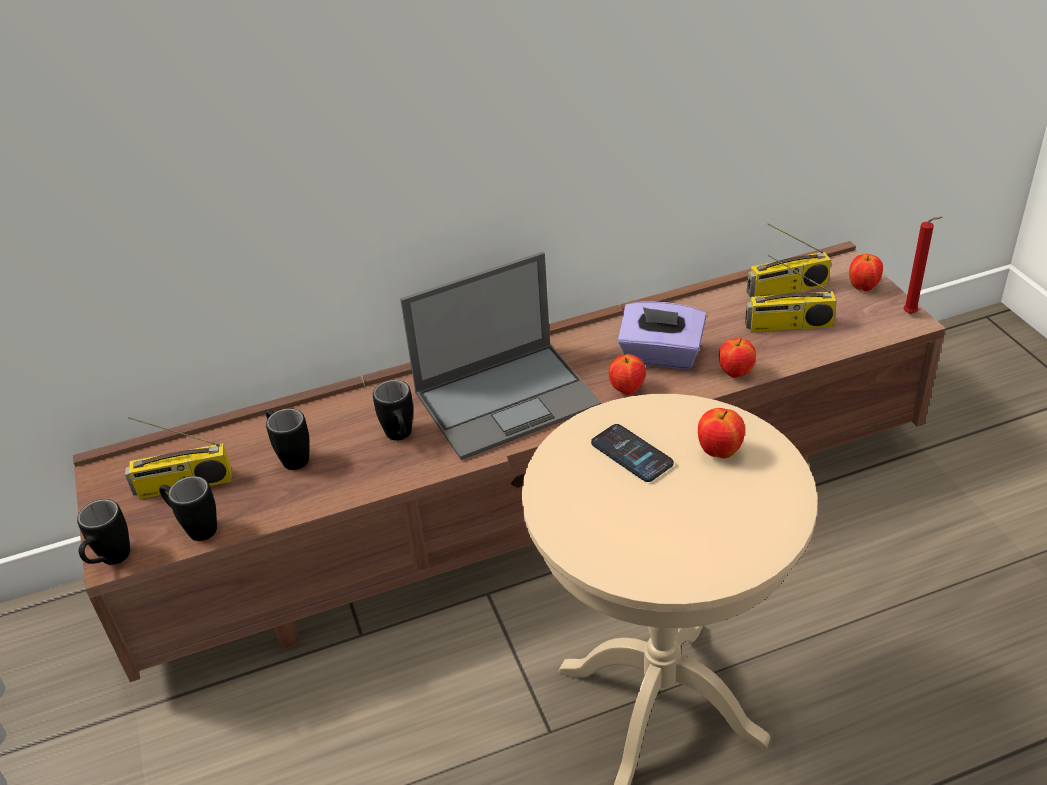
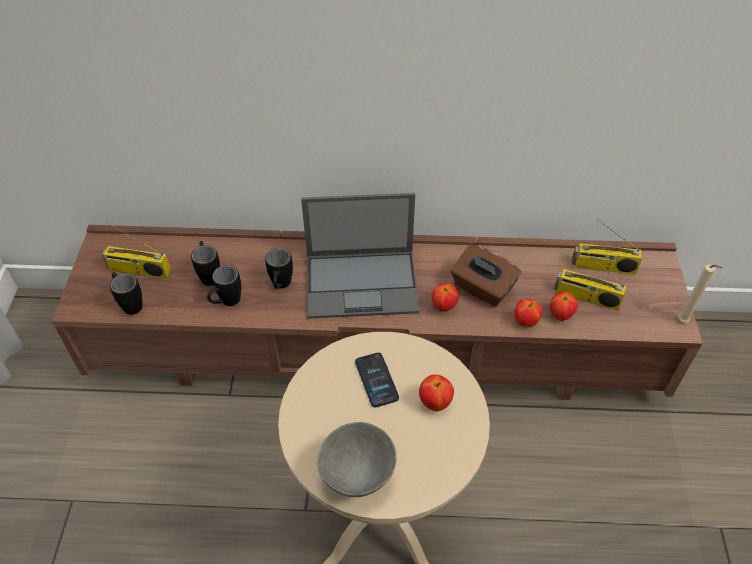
camera: 20 degrees right, 10 degrees up
black mug [77,499,130,565] -> black mug moved to [207,265,241,306]
purple tissue box [618,301,707,369] -> brown tissue box [451,244,521,307]
apple [849,254,883,291] -> apple moved to [549,292,578,321]
red candle [903,217,943,314] -> beige candle [678,265,722,323]
none -> grey bowl [317,422,397,497]

